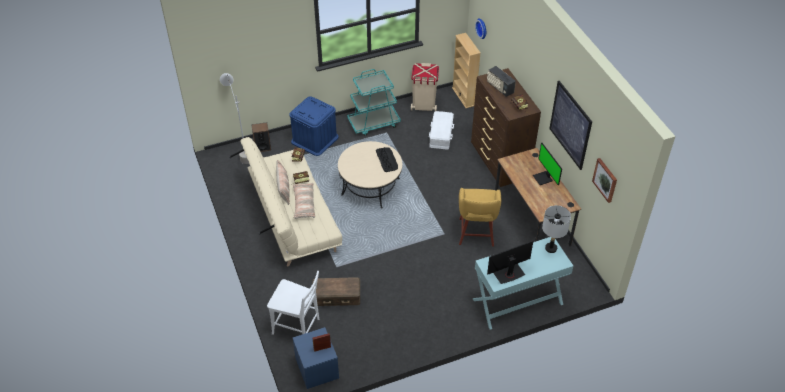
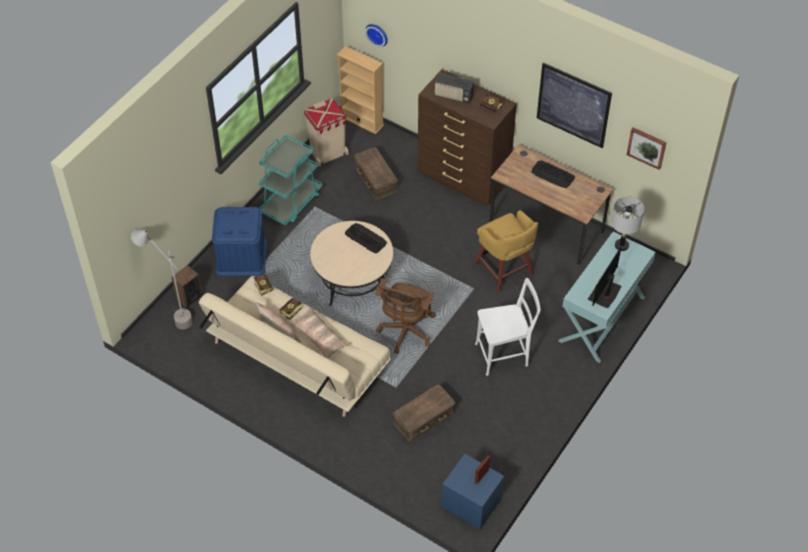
camera: 35 degrees left, 5 degrees up
white chair [267,271,319,335] -> white chair moved to [475,278,541,376]
white storage box [429,111,454,150] -> brown storage box [354,147,398,200]
monitor [533,143,562,185] -> keyboard [532,160,575,188]
none -> brown office chair [375,278,436,354]

